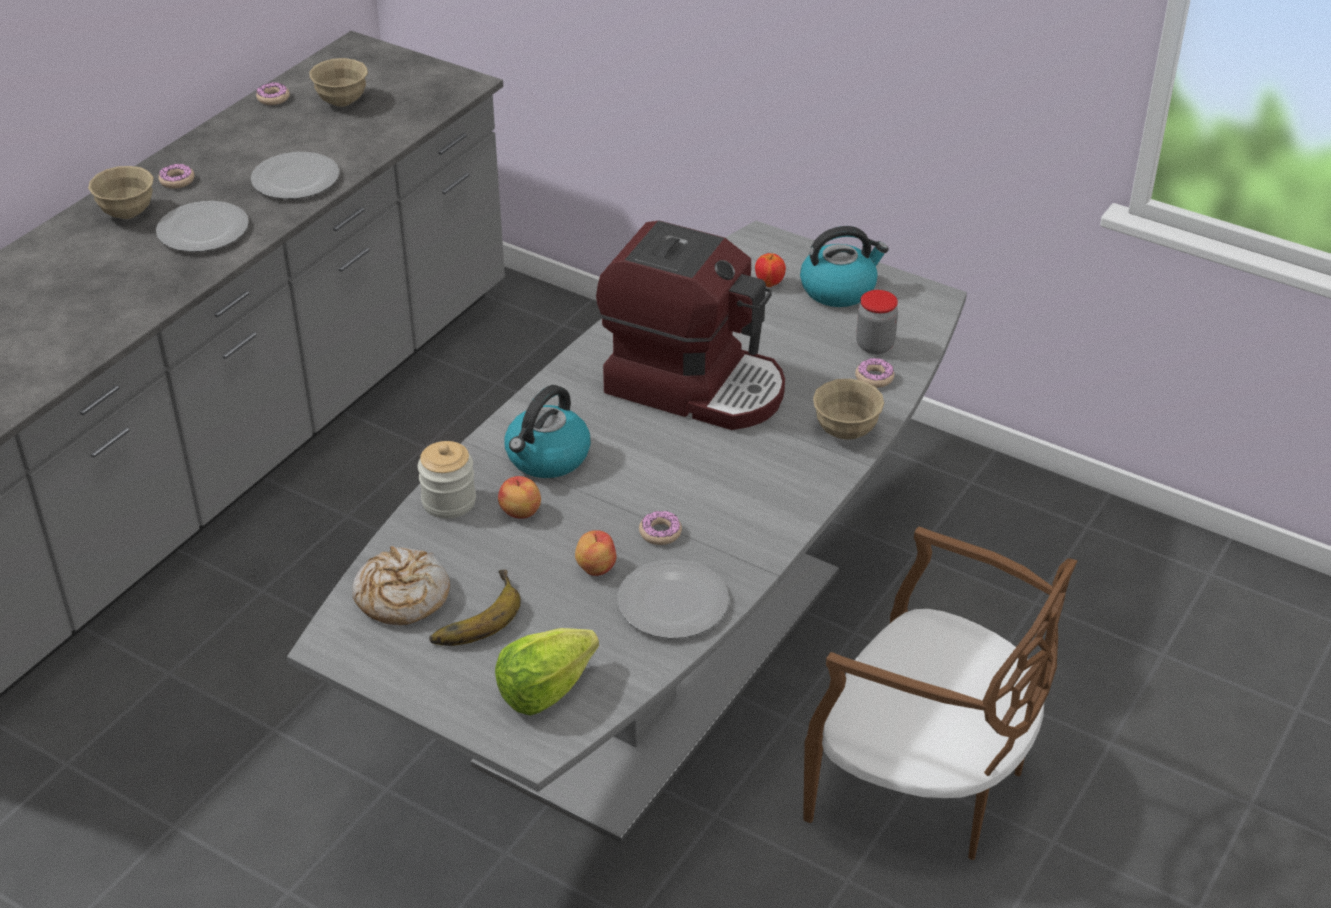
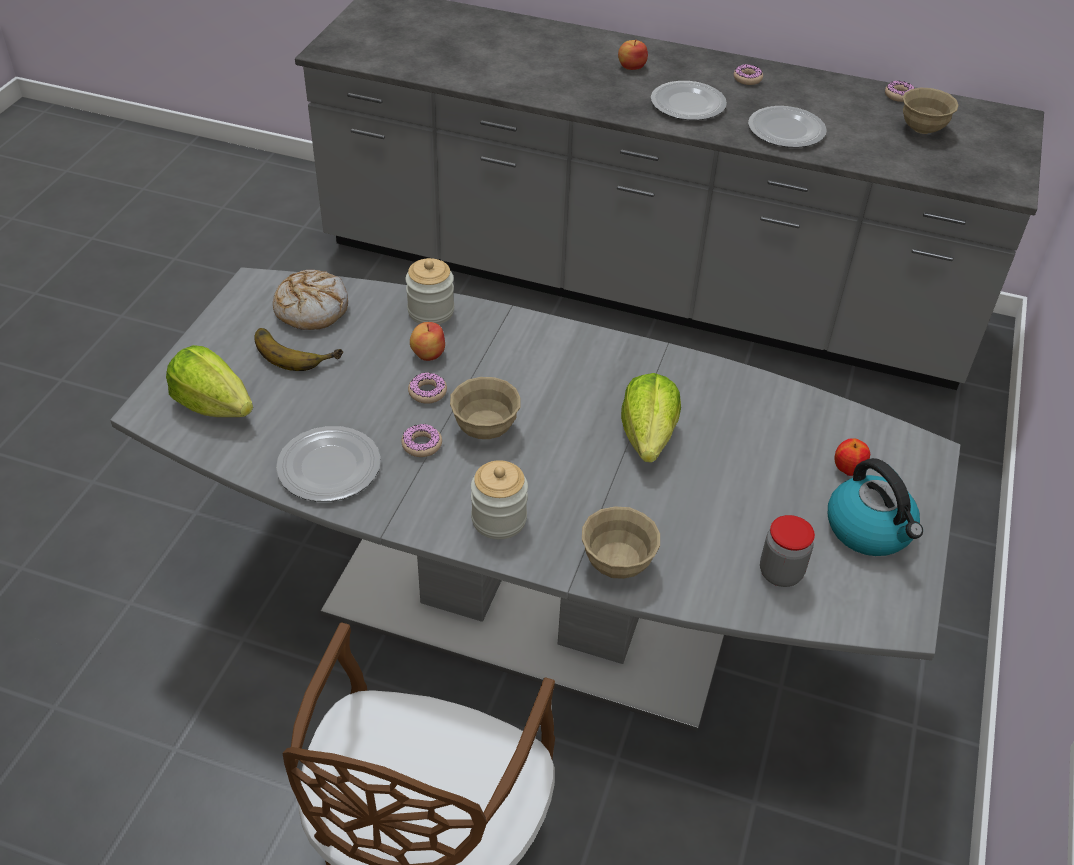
camera: 75 degrees right, 5 degrees up
beige bowl [88,166,154,219] -> beige bowl moved to [450,377,520,439]
kettle [505,385,591,478] -> none
apple [575,530,616,576] -> apple moved to [618,40,648,70]
coffee machine [596,221,785,430] -> lettuce [621,373,681,463]
donut [855,358,894,388] -> donut moved to [408,373,447,404]
none -> jar [471,460,528,539]

